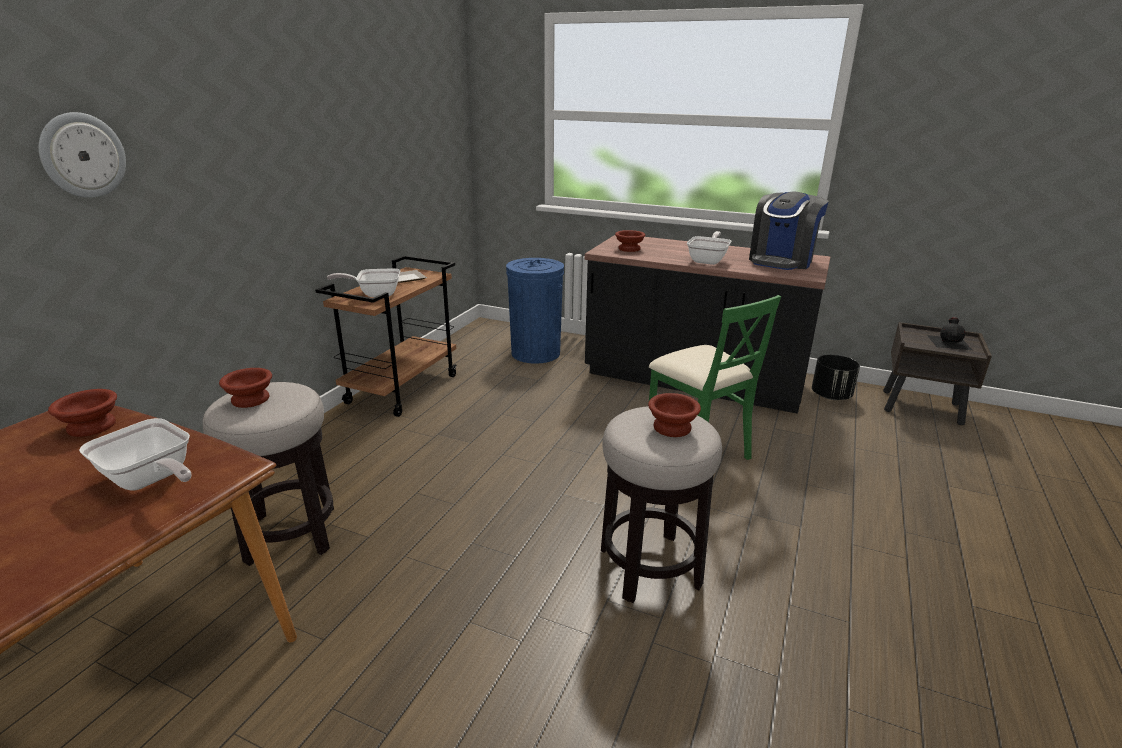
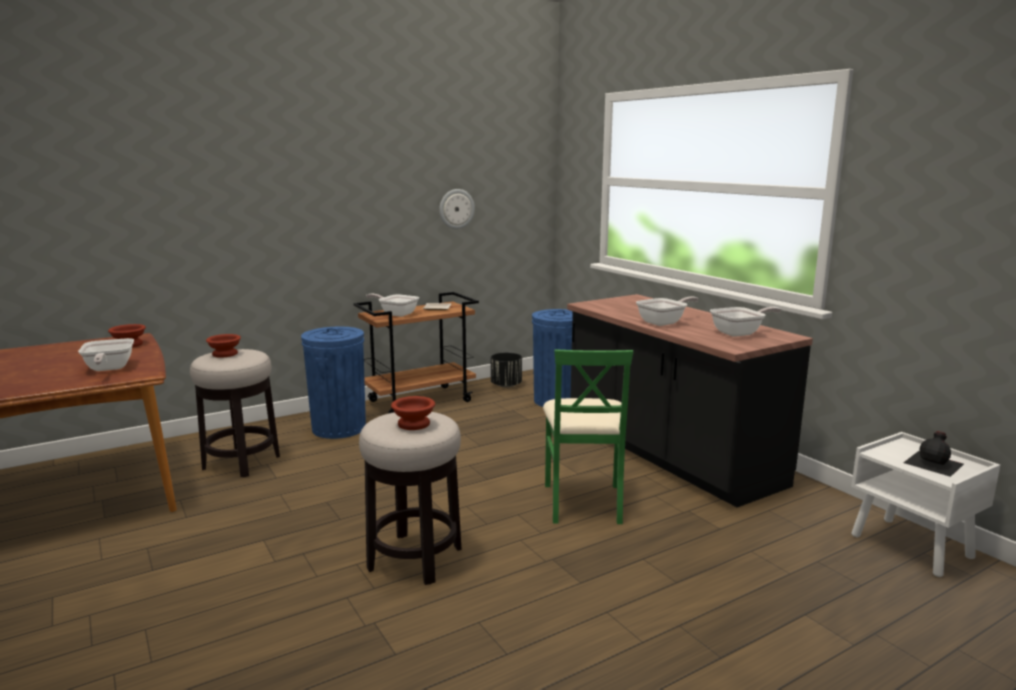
camera: 35 degrees right, 10 degrees down
wall clock [39,112,126,198] -> wall clock moved to [439,189,475,229]
brown bowl [615,230,646,252] -> none
coffee machine [749,191,829,270] -> frying pan [710,307,781,337]
black planter [812,355,860,400] -> black planter moved to [491,353,522,388]
brown nightstand [883,322,992,425] -> white nightstand [851,432,1000,577]
none -> blue trash can [301,327,366,439]

